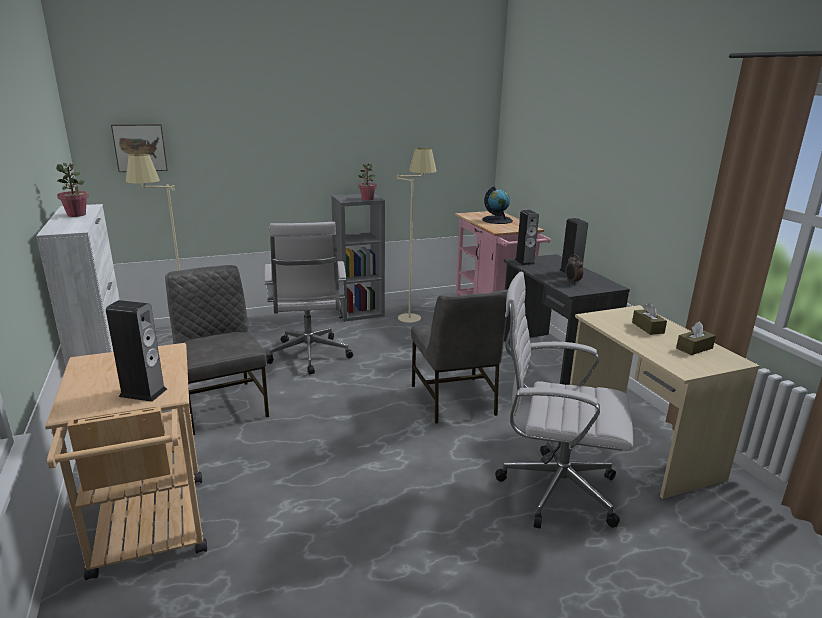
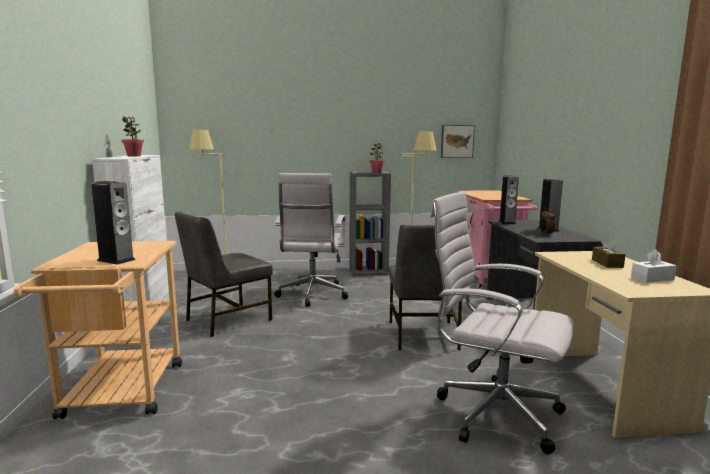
camera: 15 degrees right, 10 degrees down
picture [111,124,168,172] -> picture moved to [441,125,475,158]
grey chair [165,265,269,435] -> grey chair turned 120 degrees counterclockwise [175,211,273,337]
globe [482,186,513,224] -> none
brown tissue box [676,321,716,355] -> white tissue box [631,249,677,283]

